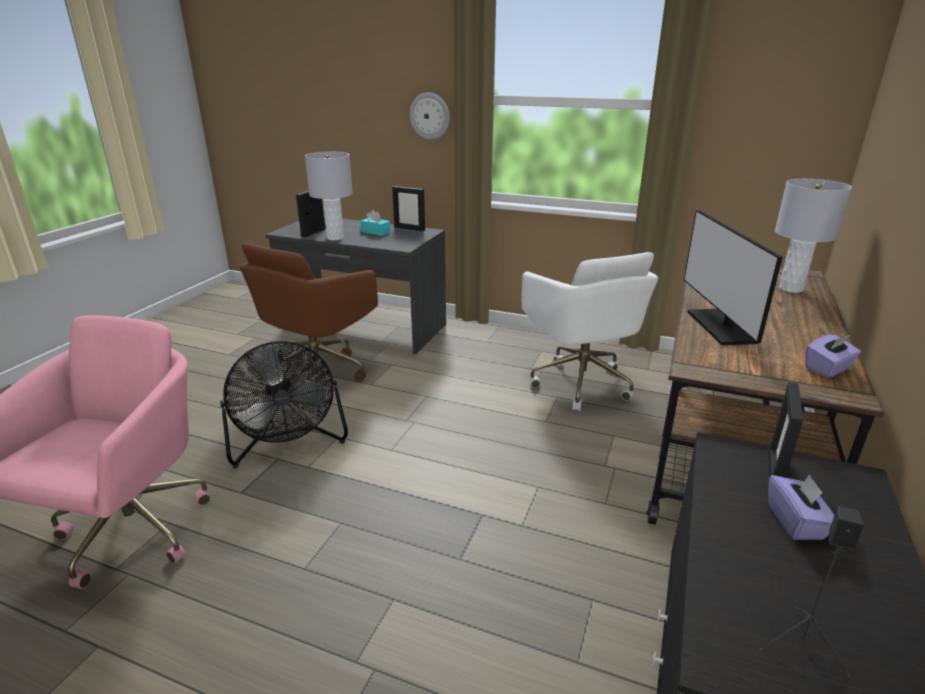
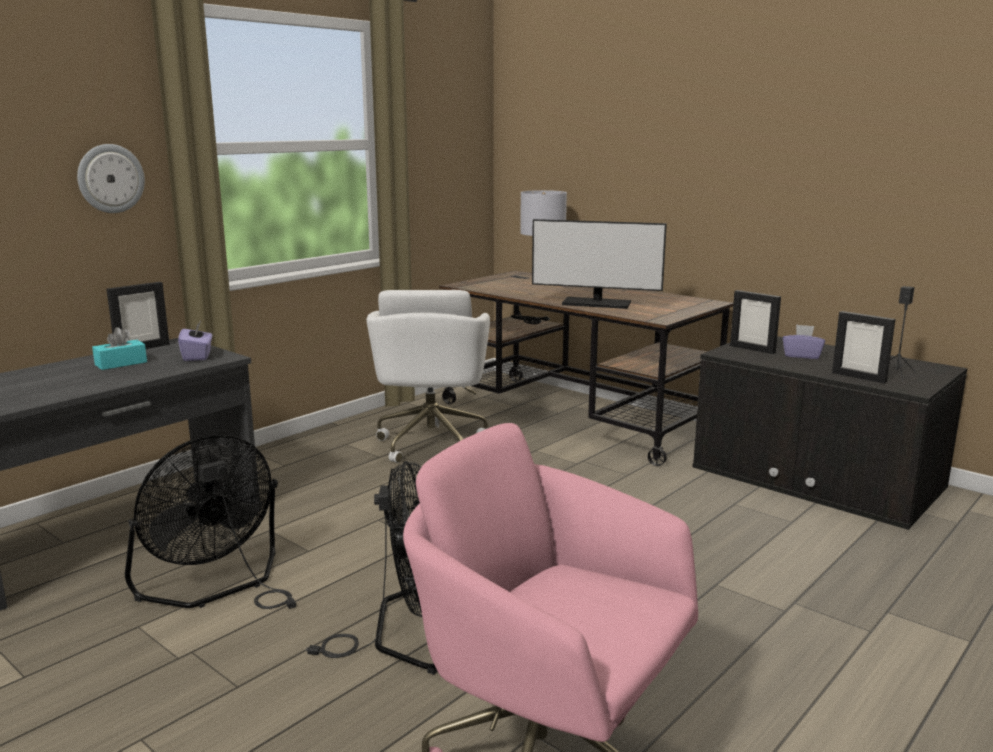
camera: 70 degrees left, 10 degrees down
brown office chair [240,243,378,382] -> black fan [125,435,296,609]
picture frame [296,190,326,237] -> picture frame moved to [832,311,895,383]
grey table lamp [305,152,353,240] -> none
white office chair [522,252,658,411] -> white office chair turned 90 degrees clockwise [367,290,490,463]
purple tissue box [805,335,861,378] -> purple tissue box moved to [178,321,212,361]

